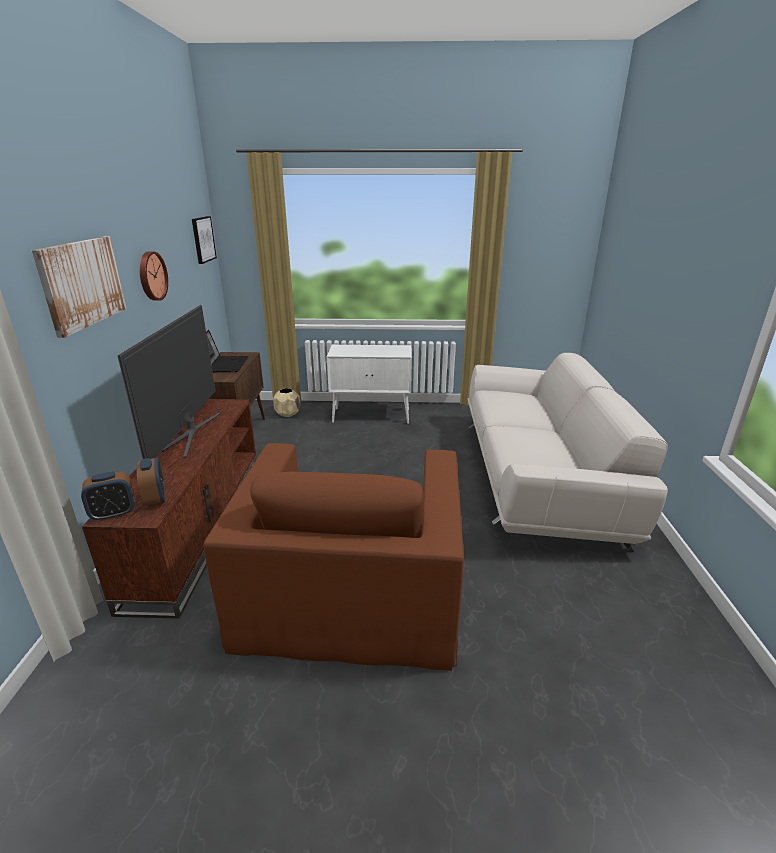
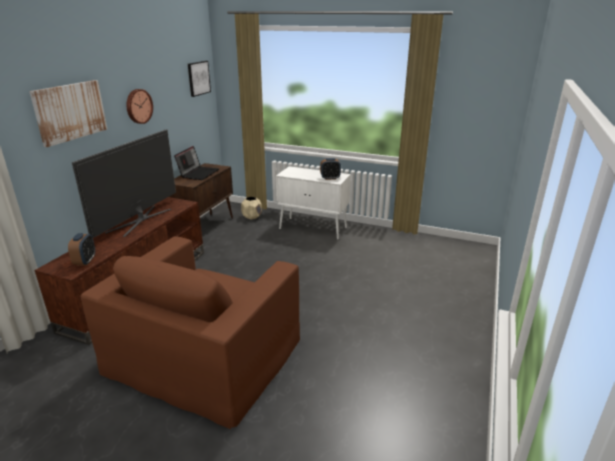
camera: 20 degrees right, 0 degrees up
alarm clock [81,472,134,521] -> alarm clock moved to [320,158,341,180]
white sofa [467,353,668,552] -> none

